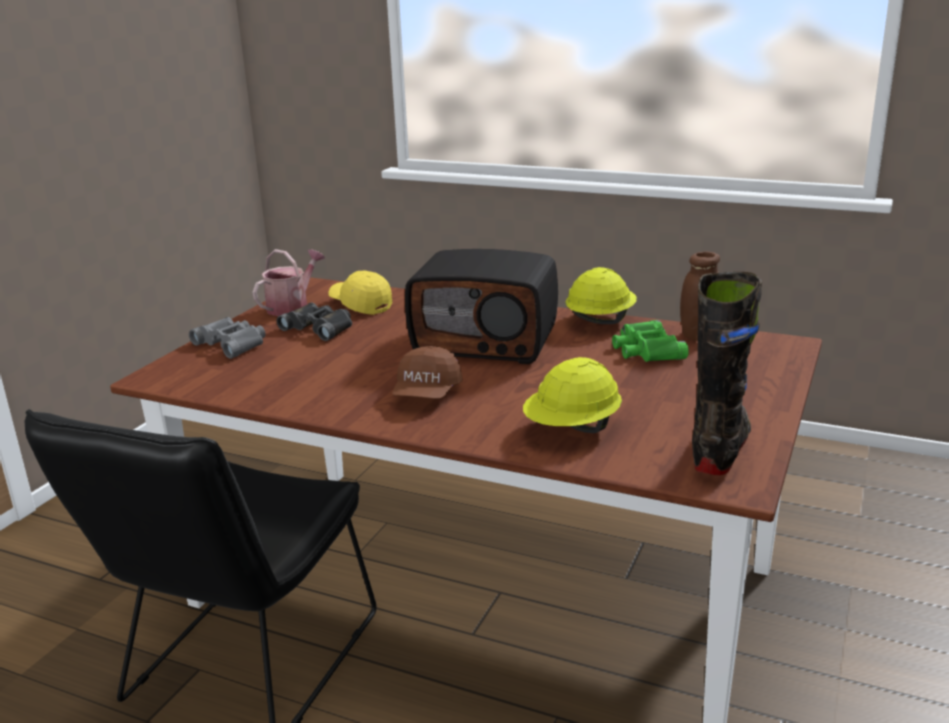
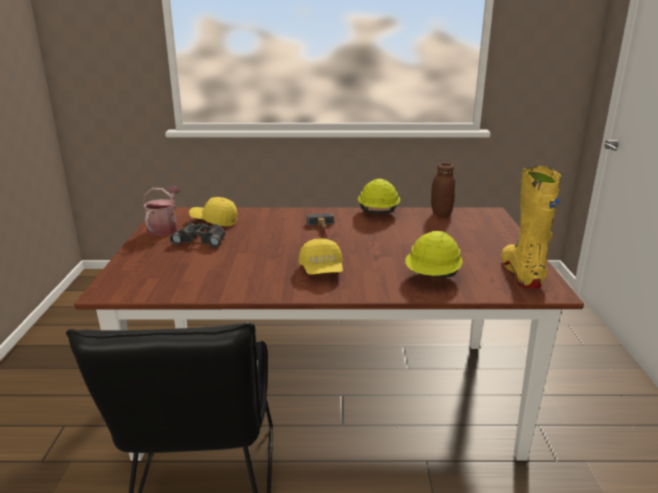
camera: 25 degrees left, 0 degrees up
grey binoculars [189,317,266,359] -> none
brown cap [393,346,463,399] -> yellow cap [298,238,343,275]
radio [405,249,558,364] -> hammer [307,213,334,241]
green binoculars [612,320,689,362] -> none
black boot [692,271,762,475] -> yellow boot [501,166,561,288]

